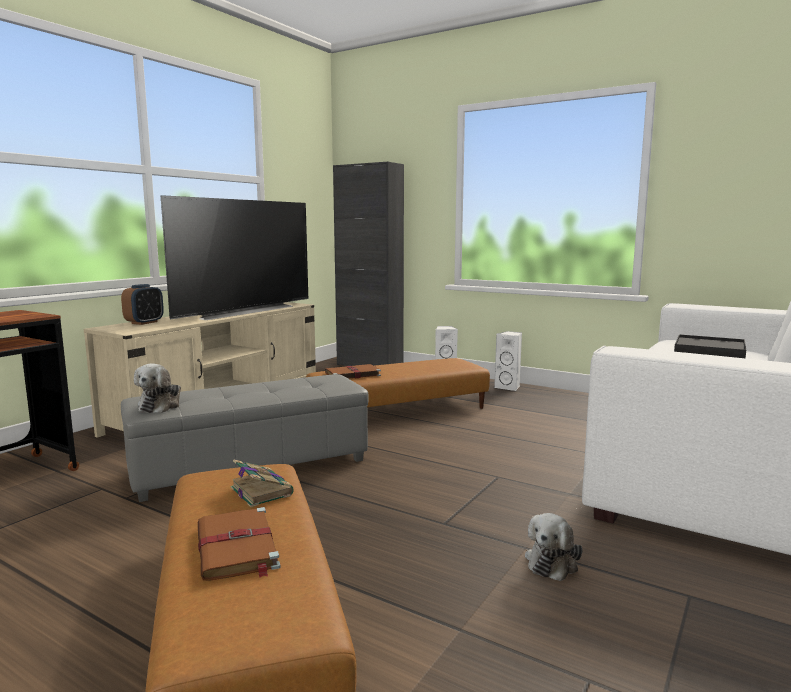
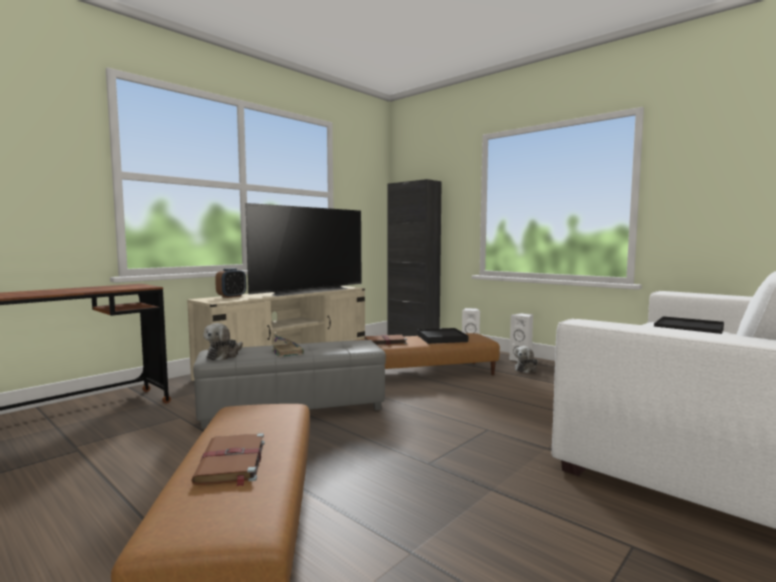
camera: 10 degrees right, 5 degrees down
book [231,460,294,507] -> book moved to [272,334,304,357]
plush toy [525,513,583,581] -> plush toy moved to [515,346,538,373]
none -> black tray [417,328,468,344]

